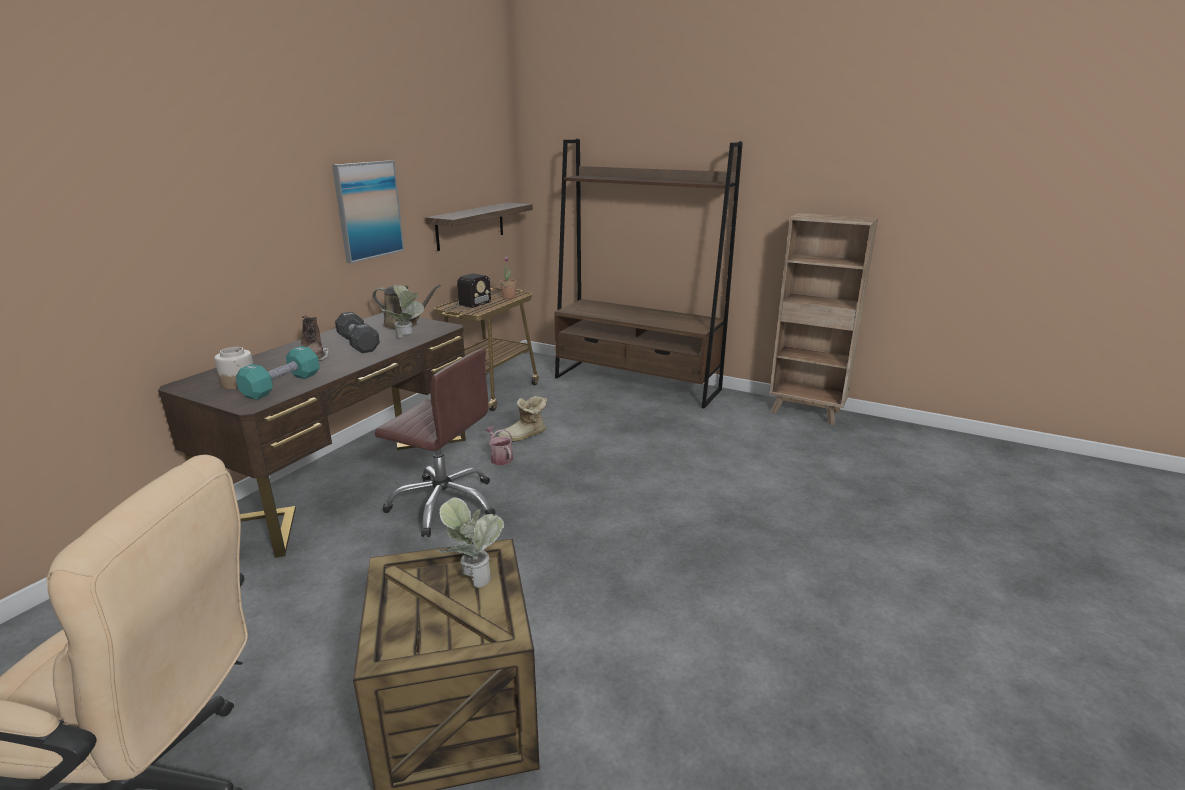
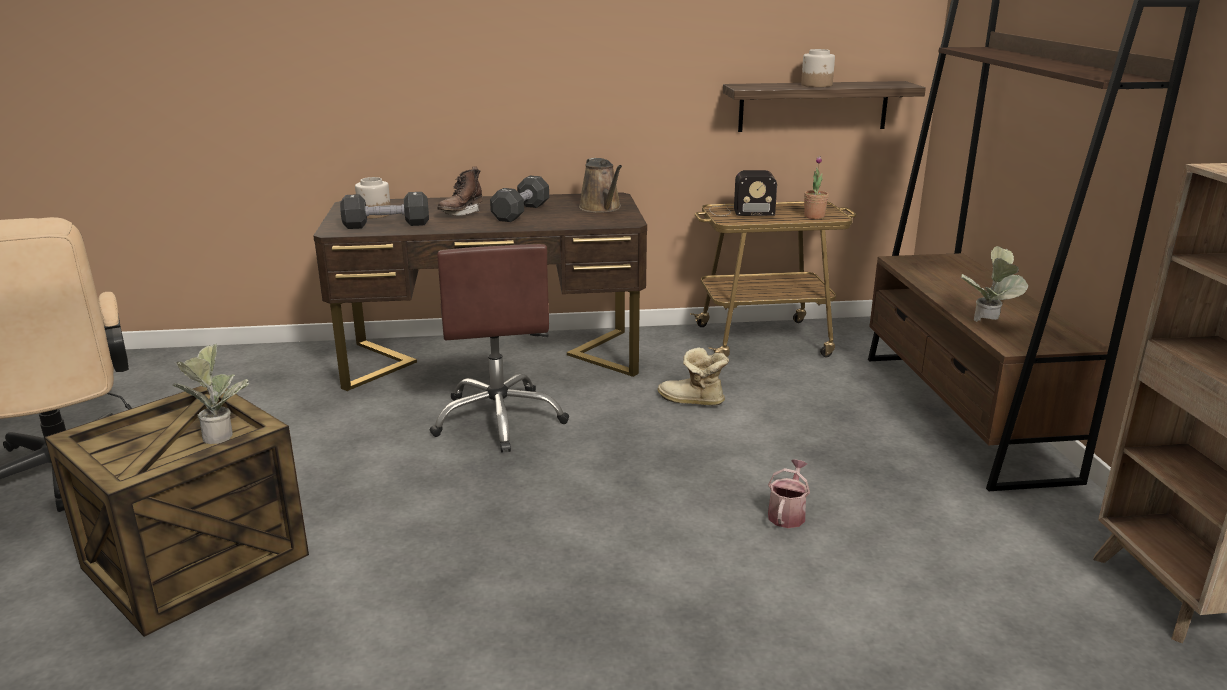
camera: 55 degrees right, 0 degrees up
turquoise dumbbell [236,346,320,400] -> black dumbbell [340,192,429,229]
picture [332,160,405,263] -> none
potted plant [380,285,424,339] -> potted plant moved to [961,246,1028,322]
watering can [485,426,513,465] -> watering can moved to [768,459,810,528]
none -> jar [801,49,835,87]

